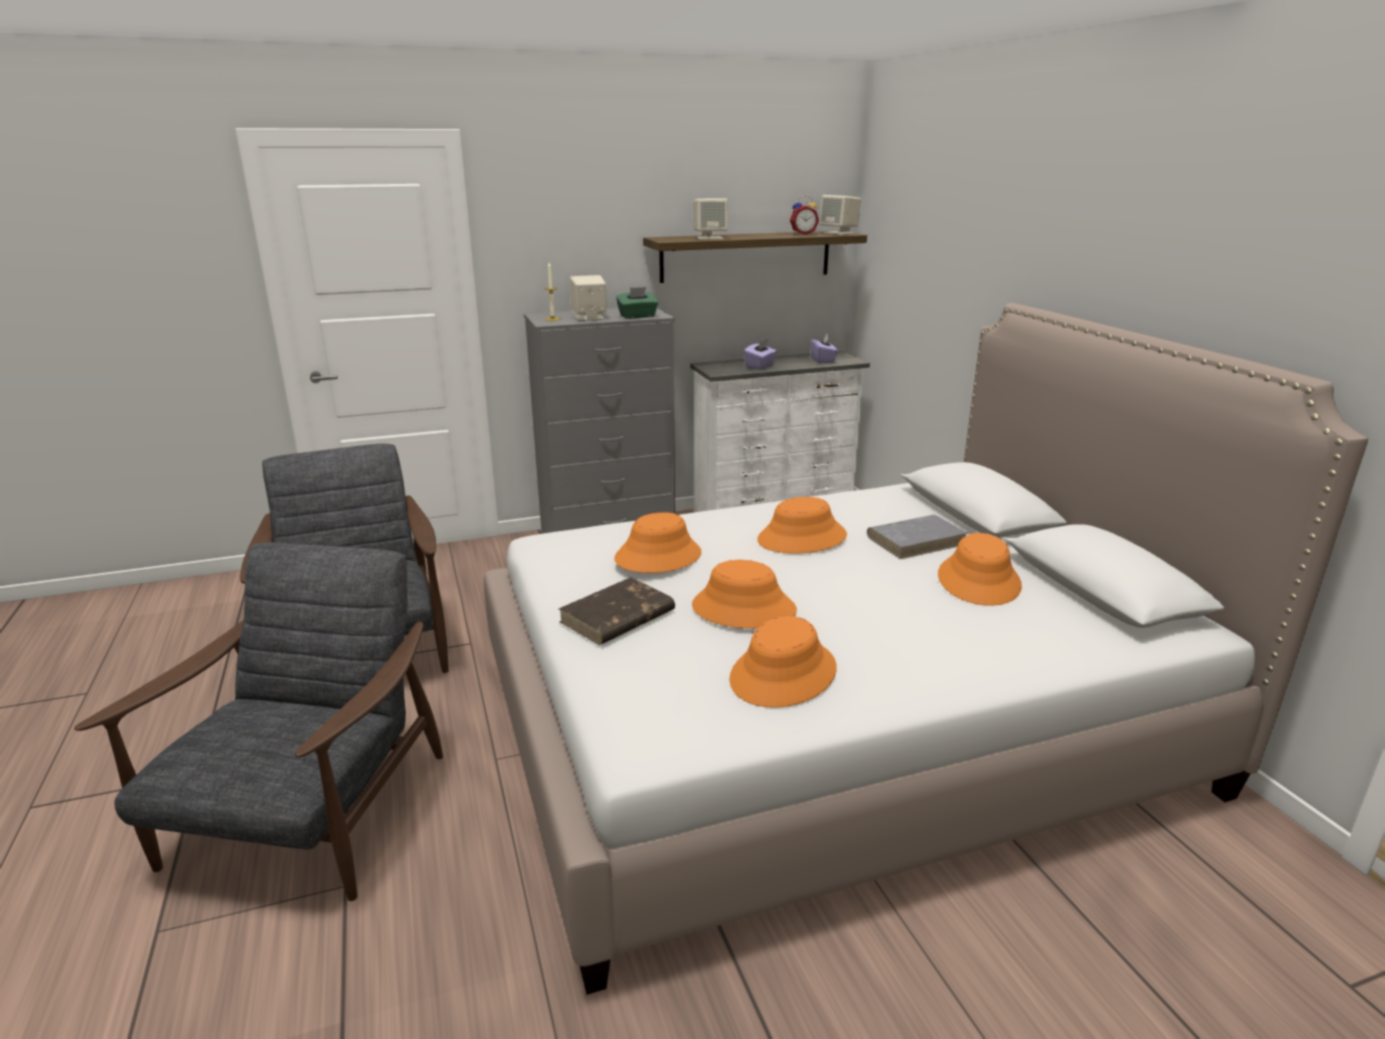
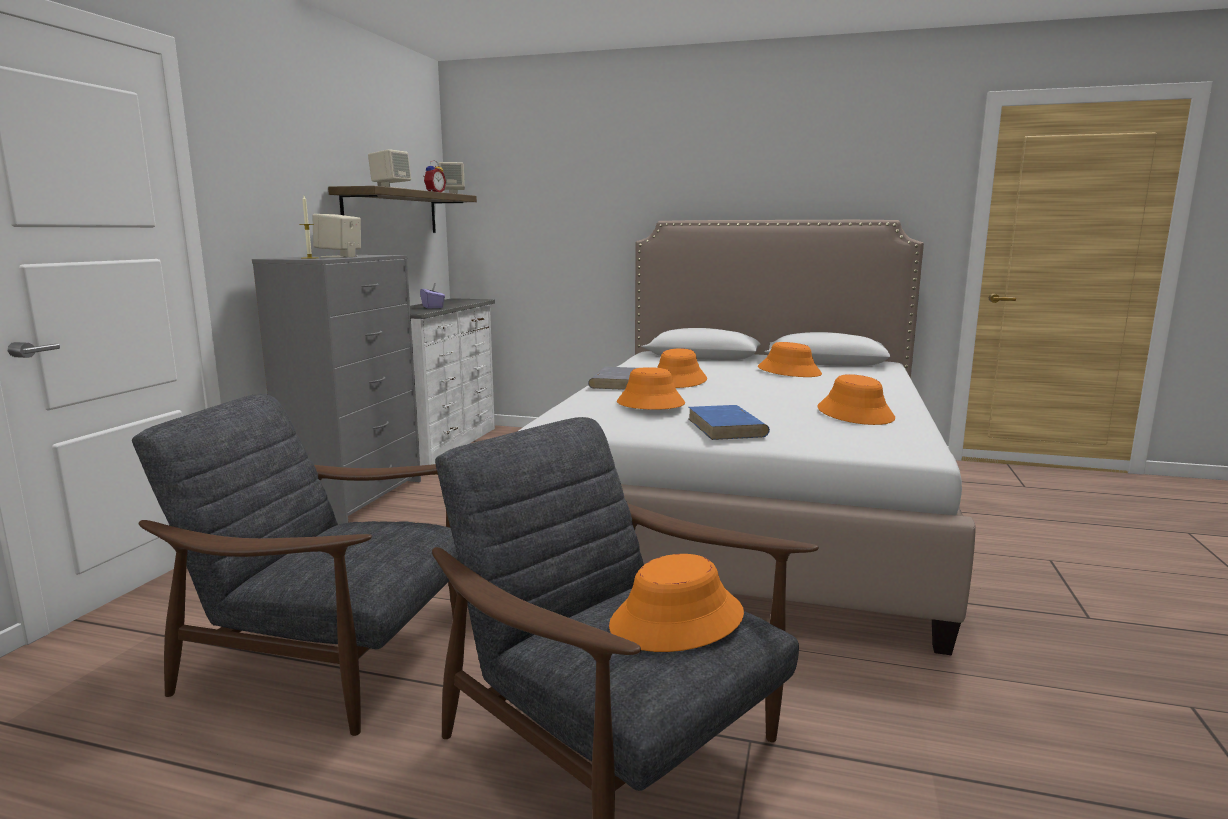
camera: 55 degrees left, 10 degrees down
brown book [559,577,675,645] -> blue book [688,405,770,440]
green tissue box [616,287,658,319] -> none
orange hat [692,560,797,629] -> orange hat moved to [609,554,744,652]
purple tissue box [810,334,838,363] -> none
grey book [867,515,968,559] -> grey book moved to [588,367,636,390]

